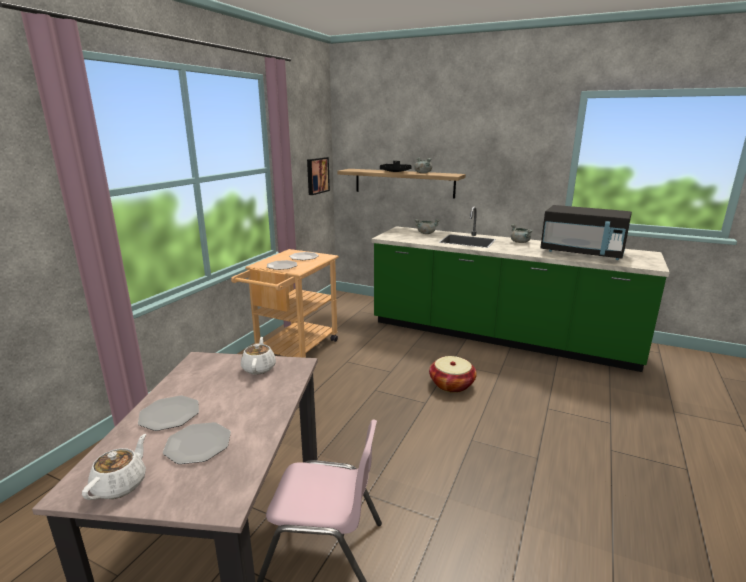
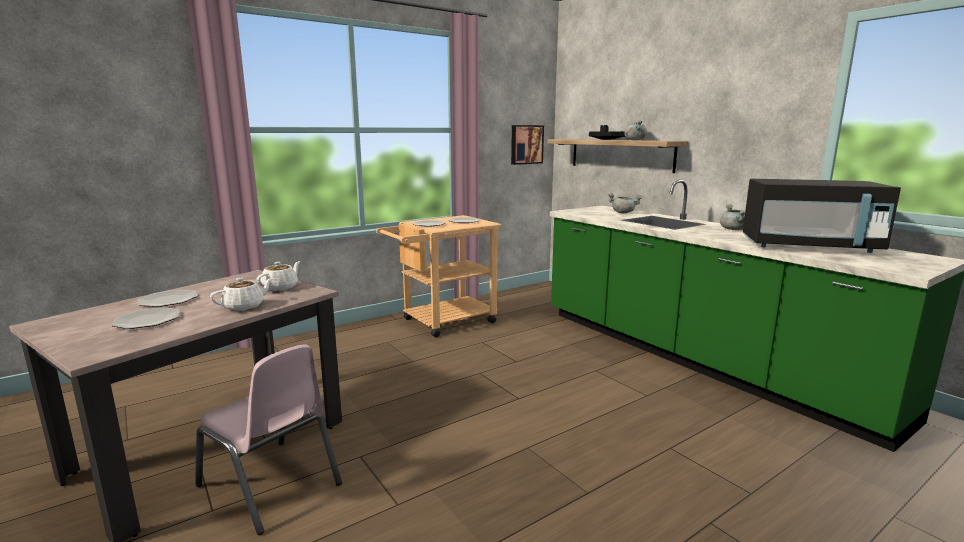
camera: 30 degrees right, 5 degrees down
white teapot [82,434,146,500] -> white teapot moved to [210,277,274,311]
basket [429,356,477,393] -> none
black microwave [540,205,632,260] -> black microwave turned 45 degrees counterclockwise [743,179,901,253]

